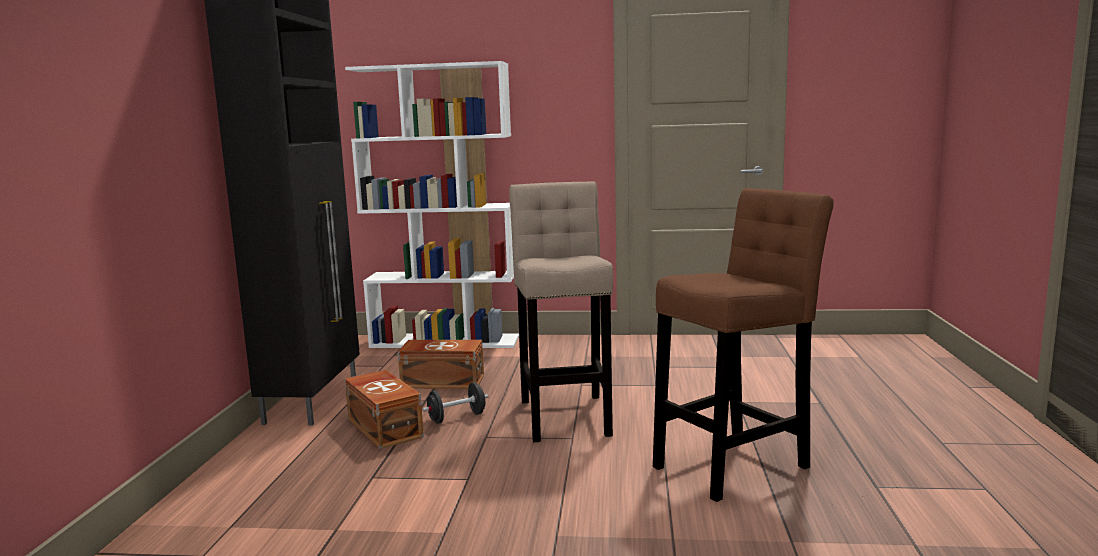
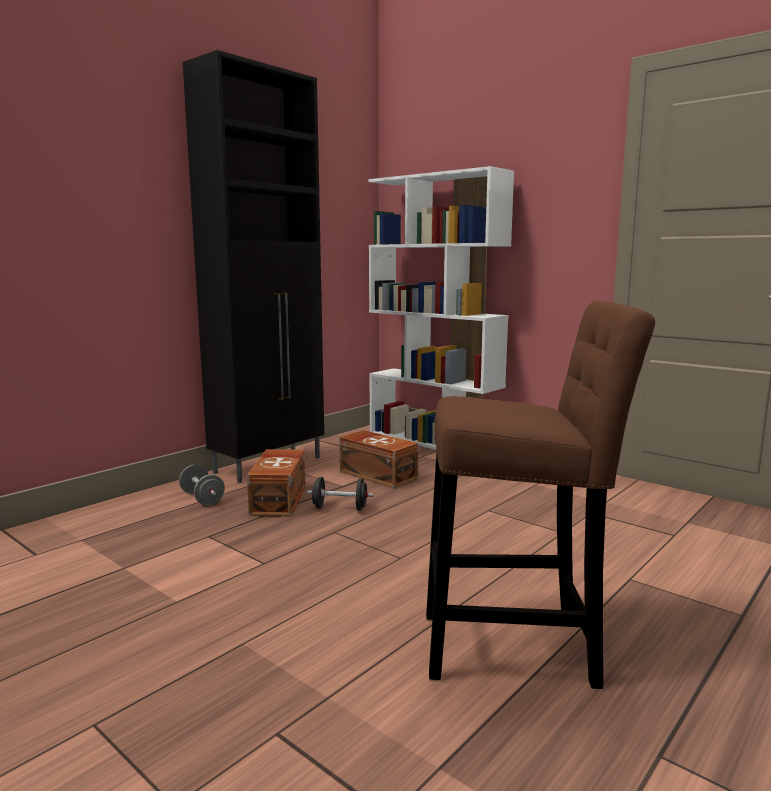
camera: 35 degrees right, 0 degrees up
beige stool [509,181,613,442] -> none
none -> grey dumbbell [179,464,225,505]

